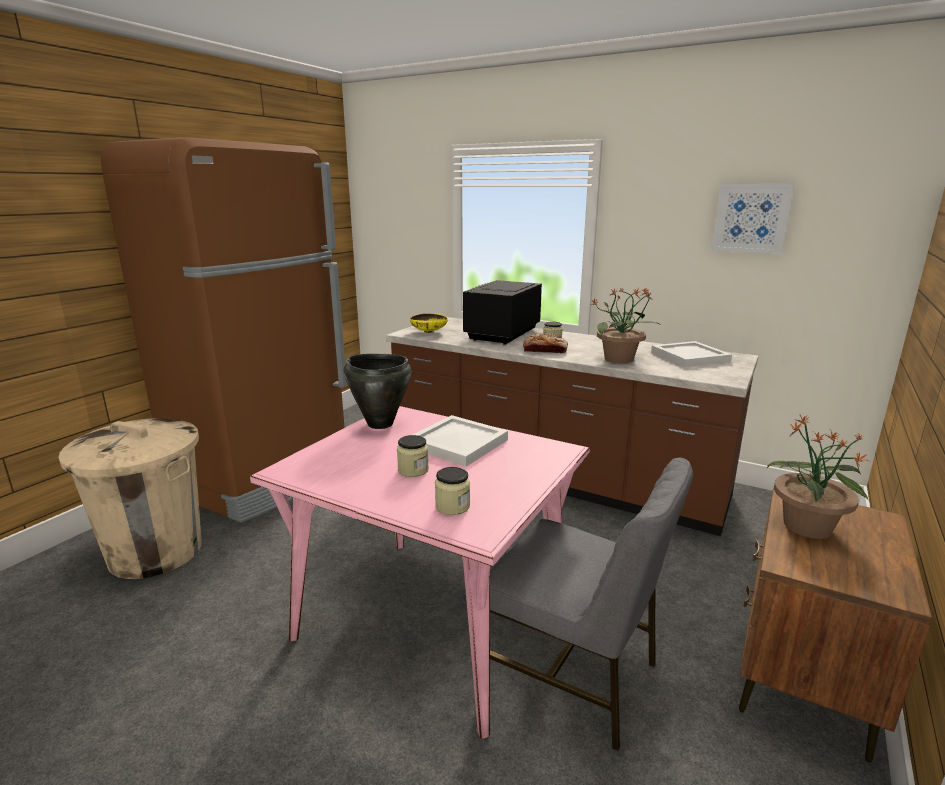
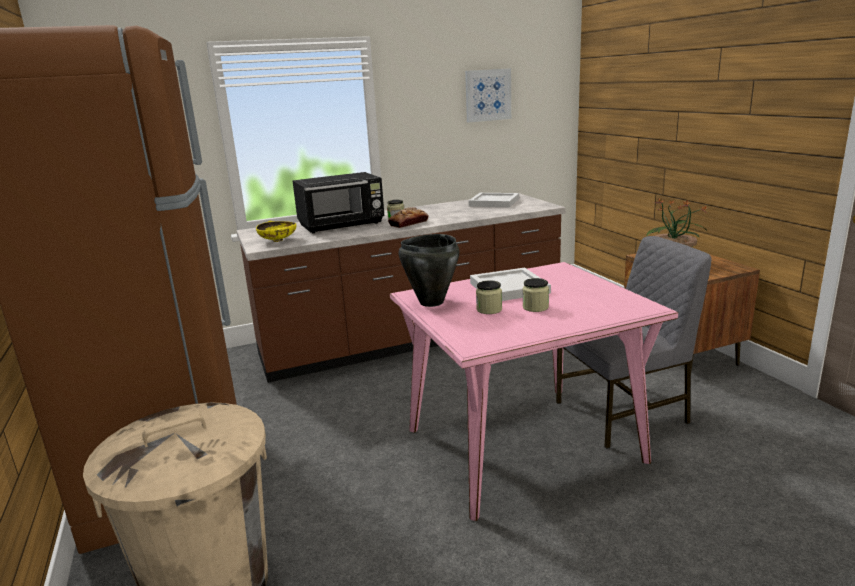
camera: 50 degrees left, 0 degrees up
jar [435,467,470,515] -> jar moved to [476,280,502,314]
black microwave [463,280,542,345] -> black microwave turned 90 degrees counterclockwise [293,172,384,233]
potted plant [590,288,661,363] -> none

